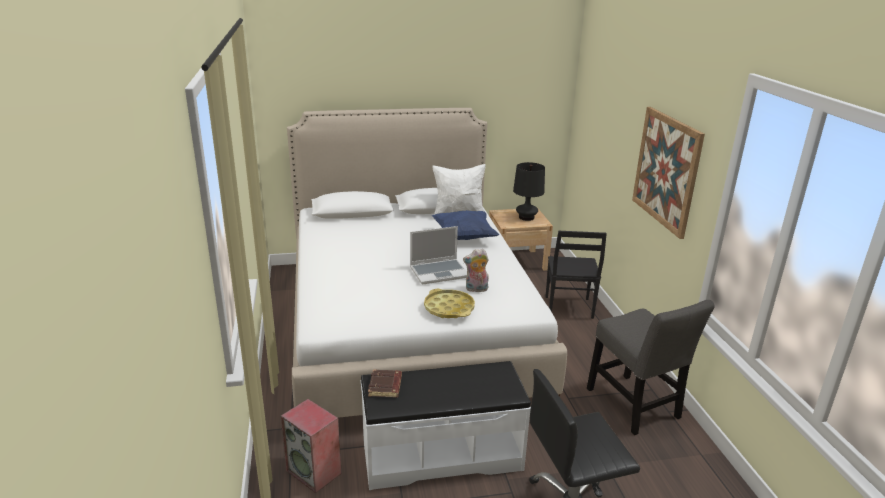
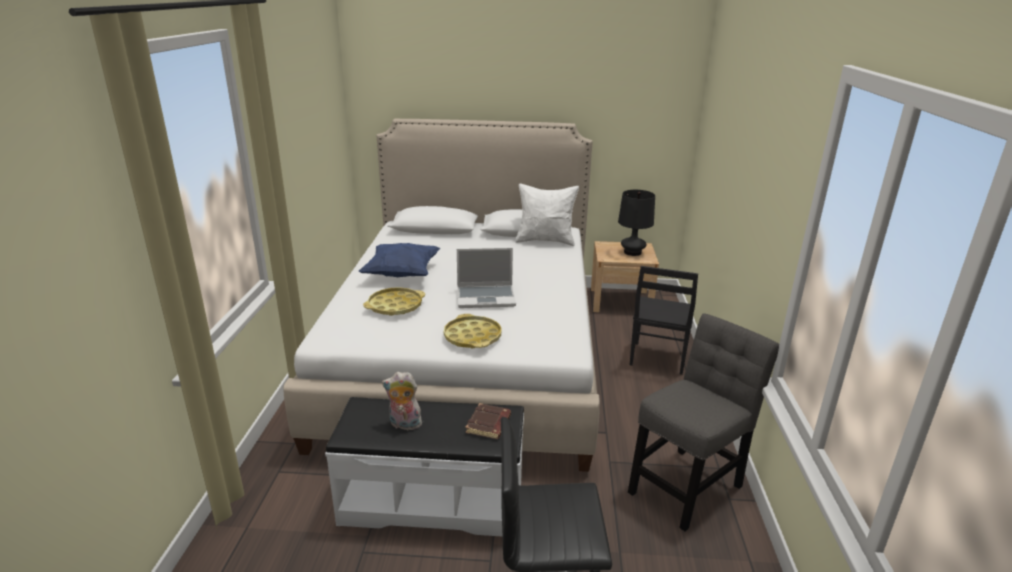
camera: 15 degrees right, 0 degrees up
speaker [281,399,342,493] -> none
brown book [368,370,402,398] -> brown book moved to [465,403,511,439]
blue pillow [432,210,499,240] -> blue pillow moved to [359,243,440,277]
plush toy [463,249,489,292] -> plush toy moved to [382,372,422,430]
grey chair [587,300,715,435] -> grey chair turned 120 degrees counterclockwise [628,314,779,531]
picture [632,107,705,239] -> none
none -> yellow tray [363,287,425,316]

